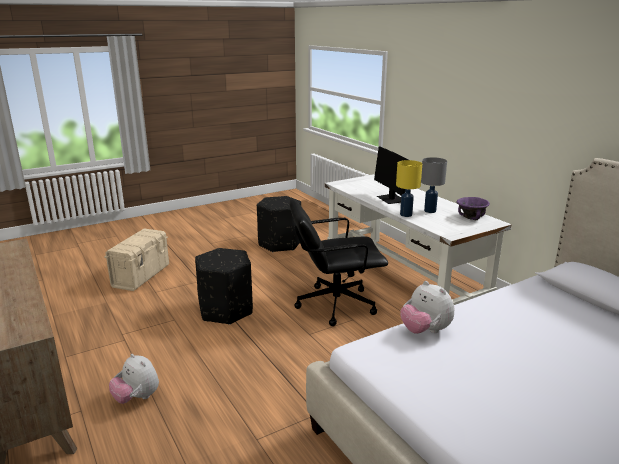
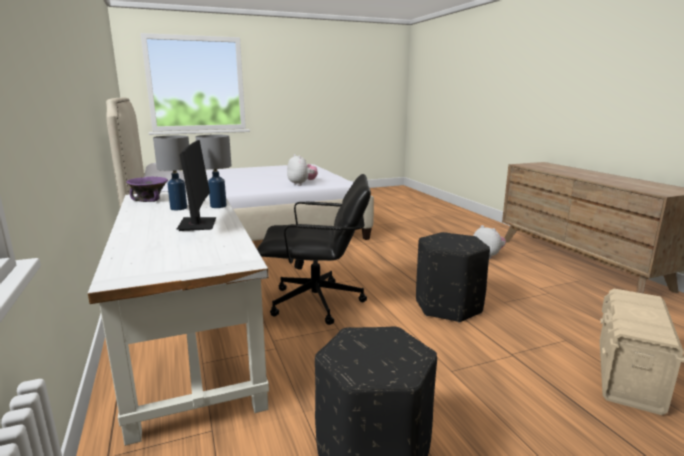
camera: 170 degrees left, 5 degrees down
yellow table lamp [396,160,422,217] -> grey table lamp [196,134,232,208]

